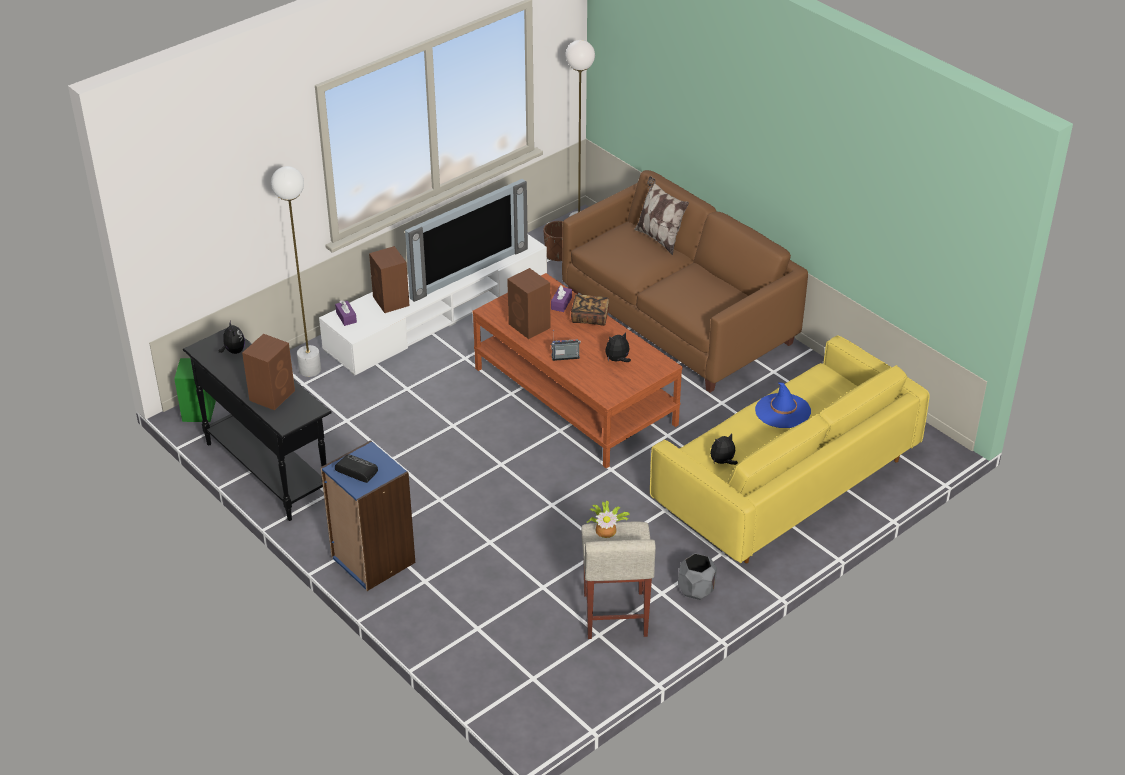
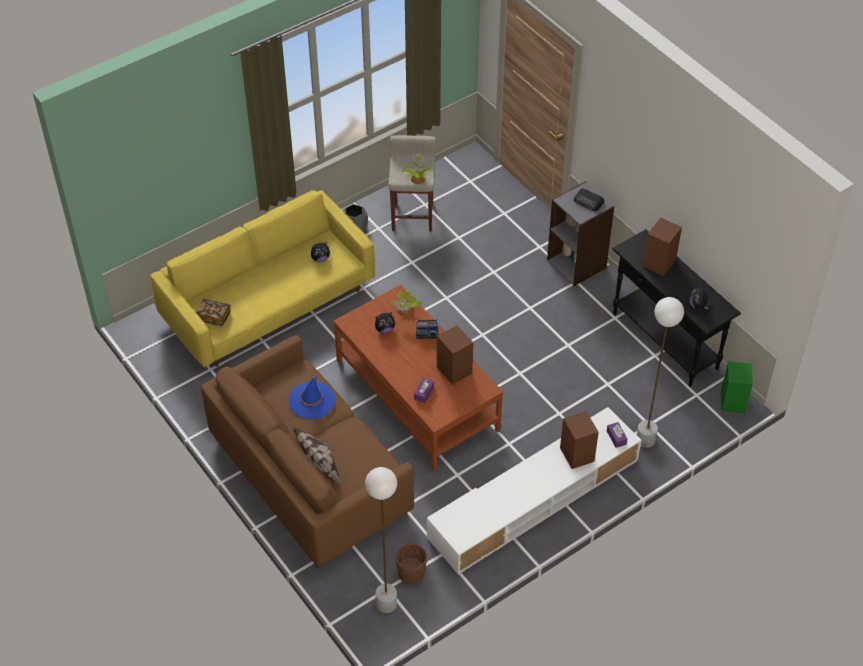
camera: 175 degrees left, 10 degrees up
blue bookcase [321,440,415,591] -> grey bookcase [547,181,615,286]
television [405,179,528,302] -> none
book [571,294,609,326] -> book moved to [196,299,231,326]
blue hat [755,383,811,428] -> blue hat moved to [289,376,335,419]
none -> potted plant [390,290,423,317]

